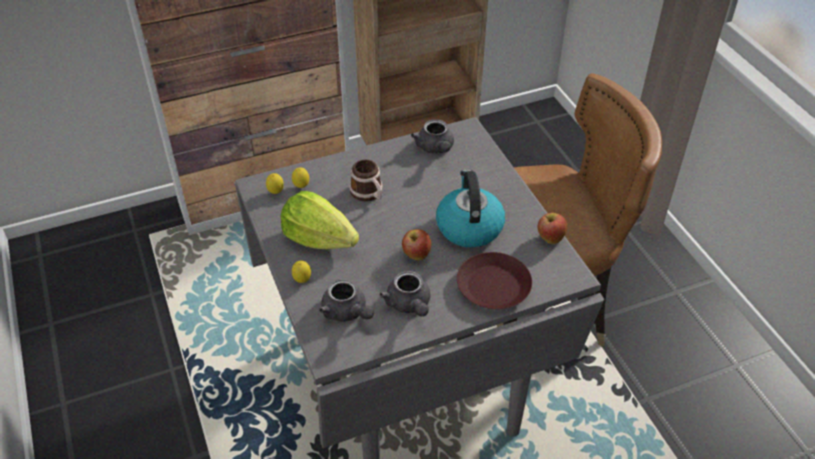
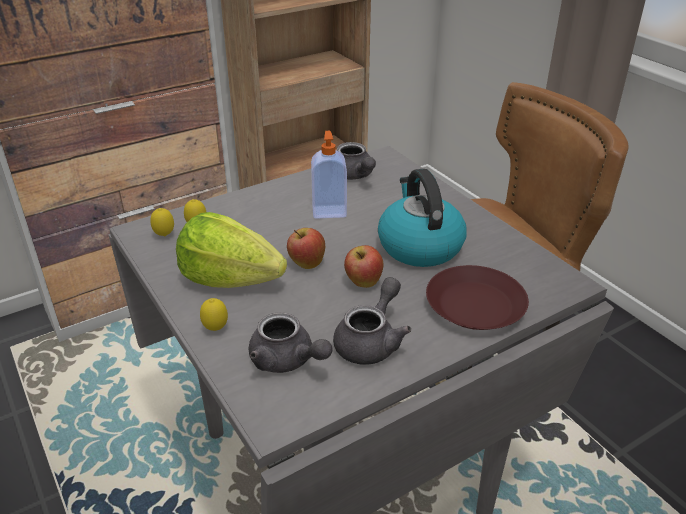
camera: 10 degrees left, 10 degrees down
mug [349,160,383,202] -> none
grey teapot [379,271,430,317] -> grey teapot turned 120 degrees counterclockwise [333,277,411,365]
apple [538,212,567,244] -> apple moved to [287,228,325,269]
none -> soap dispenser [311,131,347,219]

